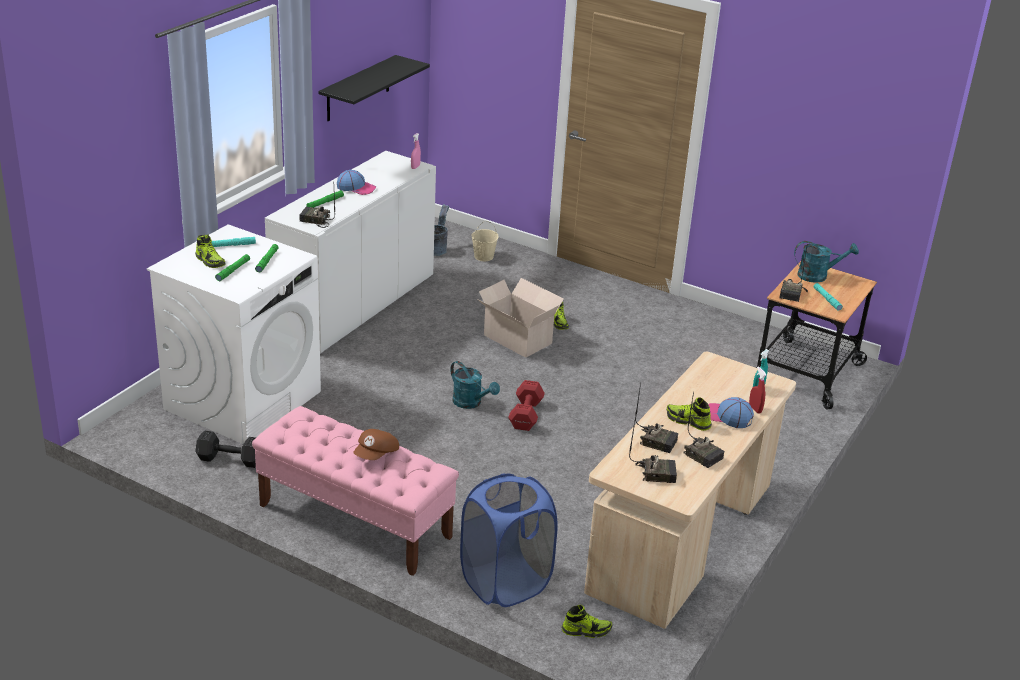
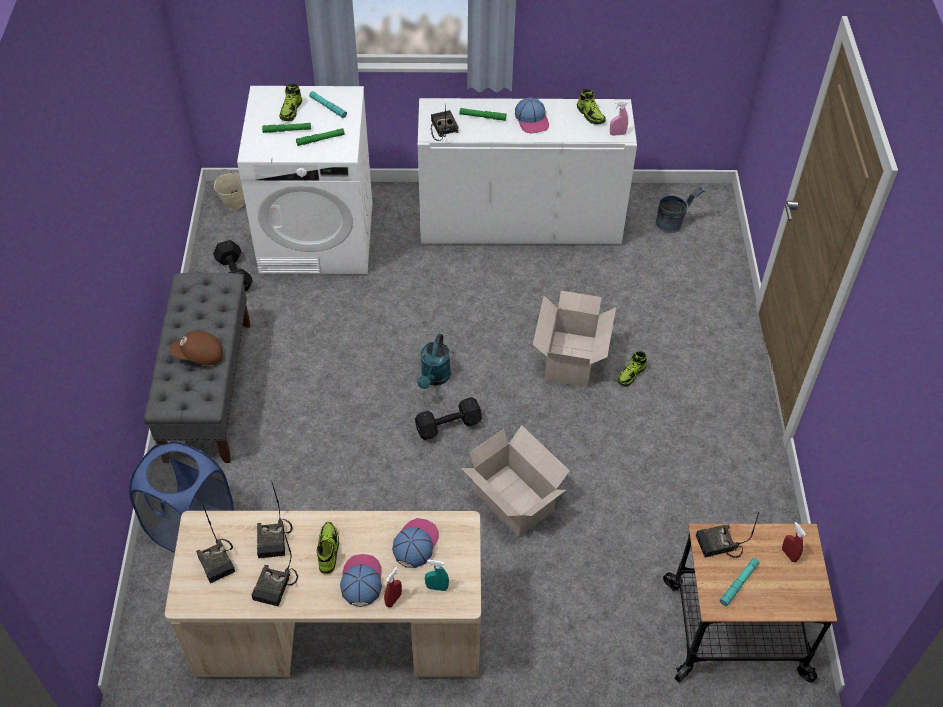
camera: 60 degrees right, 20 degrees up
pink bench [252,406,459,576] -> grey bench [144,273,250,463]
black shelf [318,55,430,121] -> none
beige bucket [471,221,498,261] -> beige bucket moved to [214,169,245,210]
red dumbbell [508,380,545,431] -> black dumbbell [415,397,482,440]
shoe [562,605,612,638] -> shoe moved to [577,89,606,125]
turquoise watering can [794,241,859,283] -> red spray bottle [782,522,806,562]
none -> cap [392,518,439,568]
none -> cardboard box [461,425,570,537]

